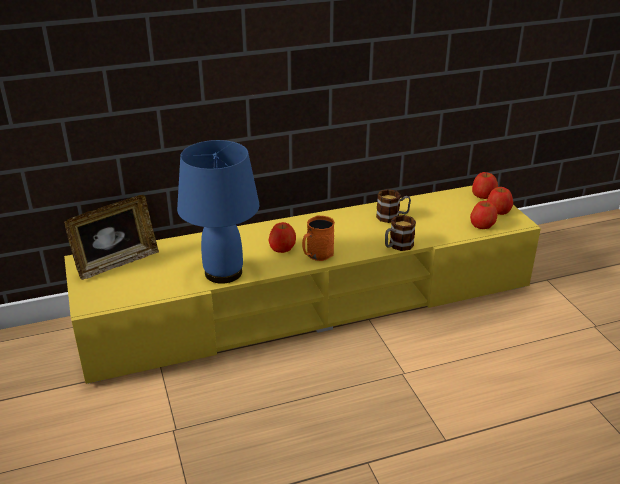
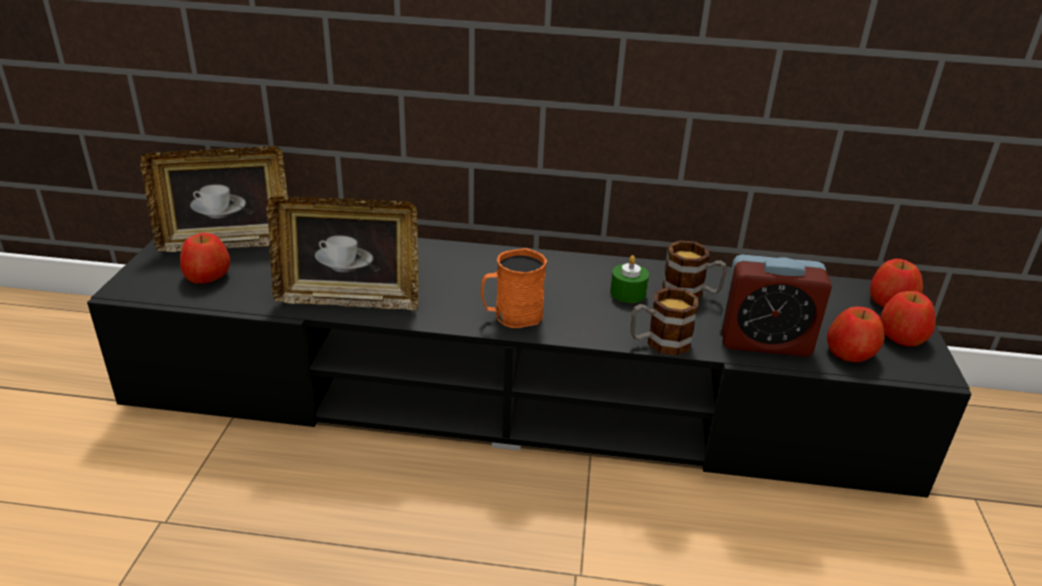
camera: 25 degrees right, 0 degrees up
yellow tv stand [64,185,541,384] -> black tv stand [87,238,972,498]
blue table lamp [177,140,260,284] -> picture frame [266,197,419,310]
apple [269,222,296,253] -> apple moved to [180,233,231,284]
none -> green candle [610,255,649,303]
none -> alarm clock [721,255,832,357]

